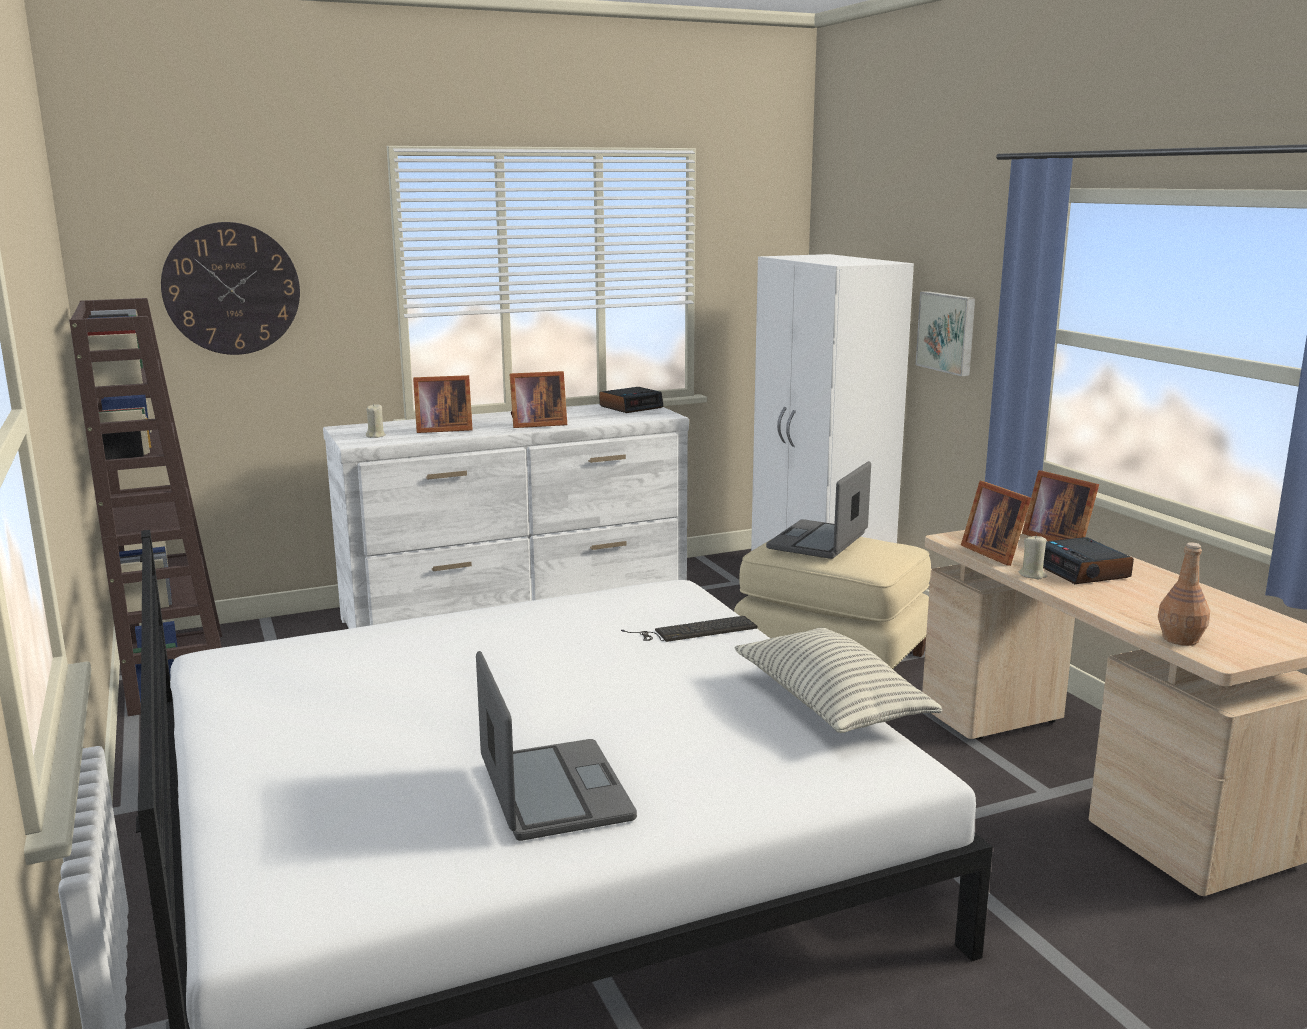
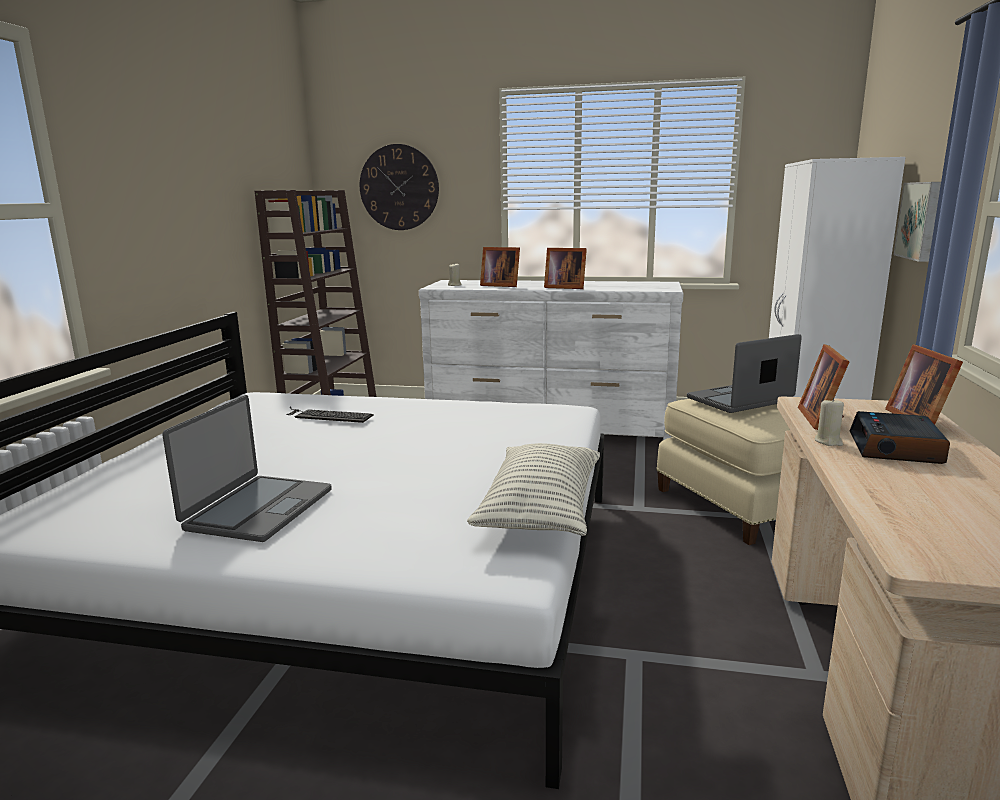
camera: 35 degrees right, 0 degrees up
alarm clock [599,387,663,413] -> none
keyboard [621,616,757,642] -> keyboard moved to [286,407,374,423]
brown bottle [1158,542,1210,646] -> none

